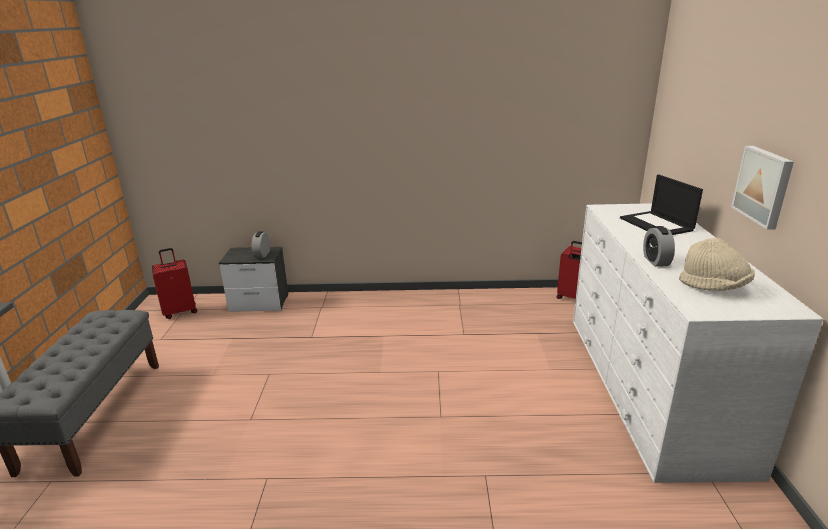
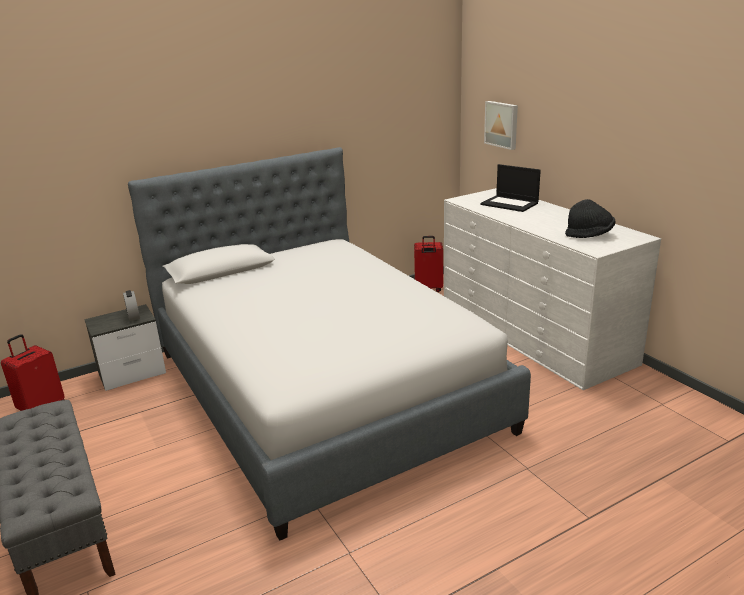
camera: 30 degrees left, 0 degrees up
alarm clock [643,226,675,267] -> none
beige hat [679,238,755,291] -> black hat [565,199,615,238]
picture [731,146,794,230] -> picture moved to [484,101,518,150]
none -> bed [128,147,531,541]

